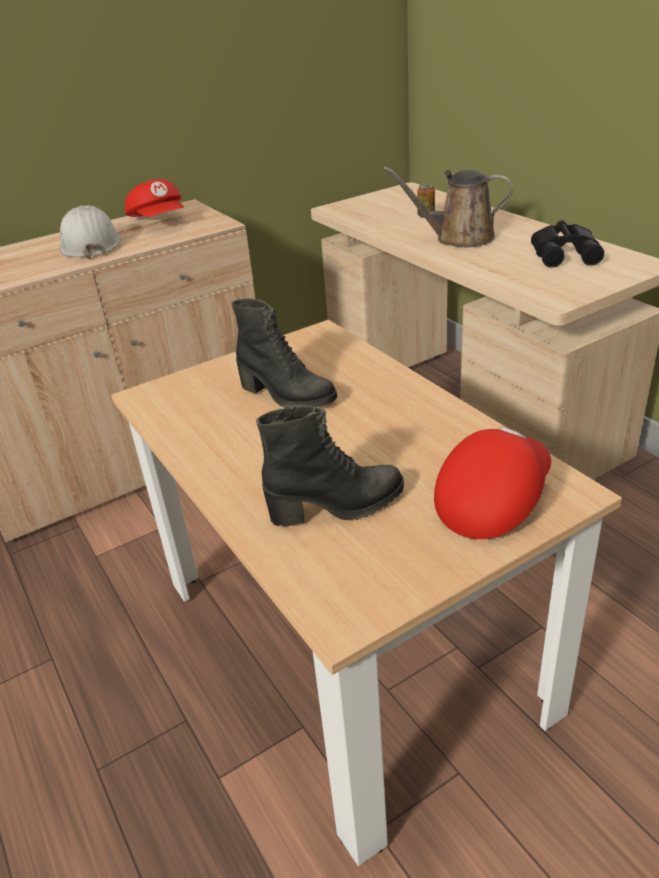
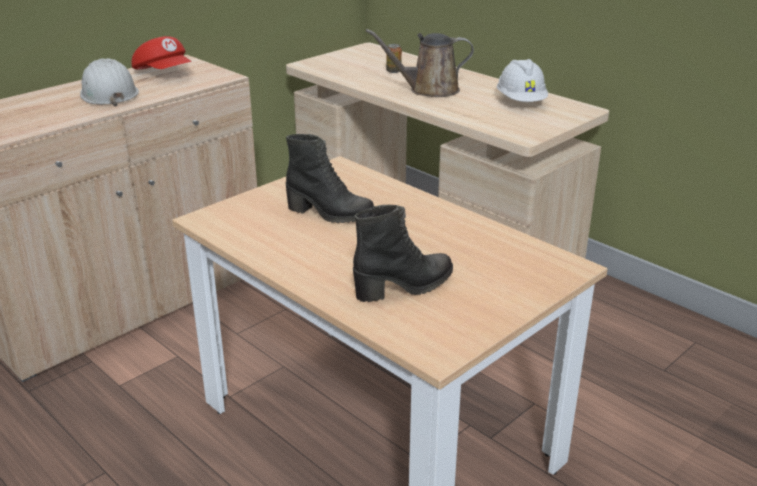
camera: 15 degrees left, 5 degrees down
red cap [434,427,551,539] -> none
black binoculars [531,220,604,268] -> white hard hat [497,59,548,102]

